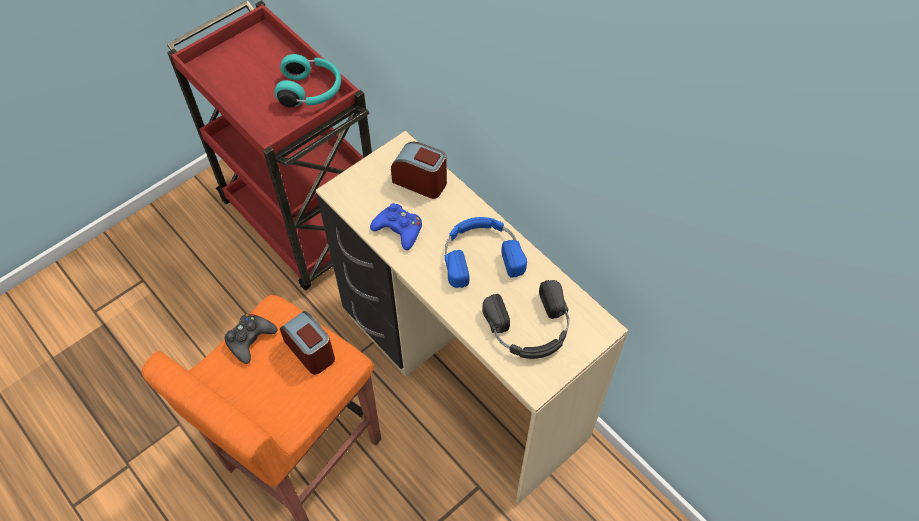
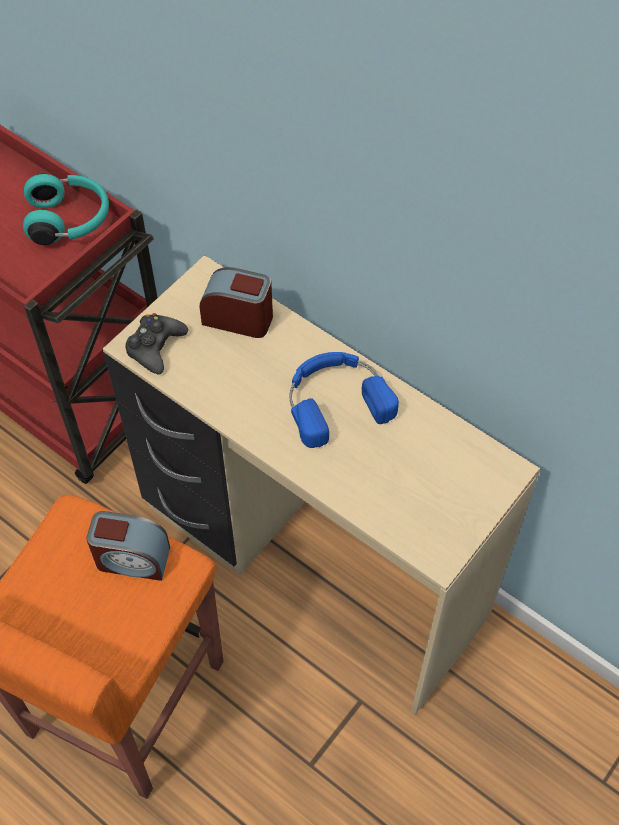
camera: 10 degrees left, 0 degrees up
black game controller [225,314,277,364] -> black game controller moved to [125,313,188,374]
alarm clock [280,311,335,375] -> alarm clock turned 150 degrees clockwise [86,511,170,581]
blue game controller [370,203,422,251] -> none
black headphones [482,280,569,359] -> none

